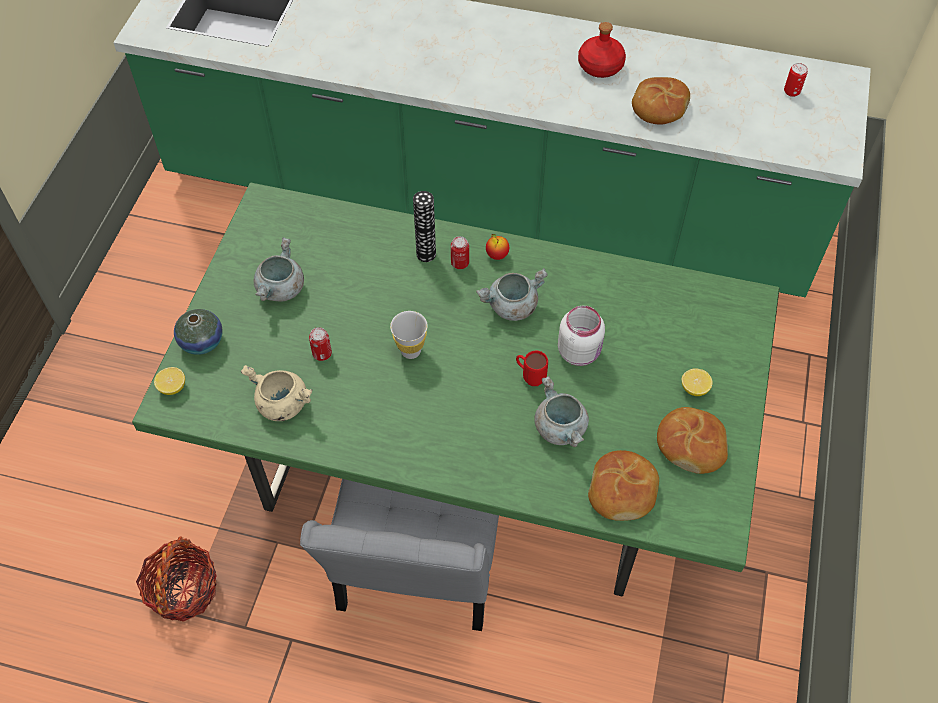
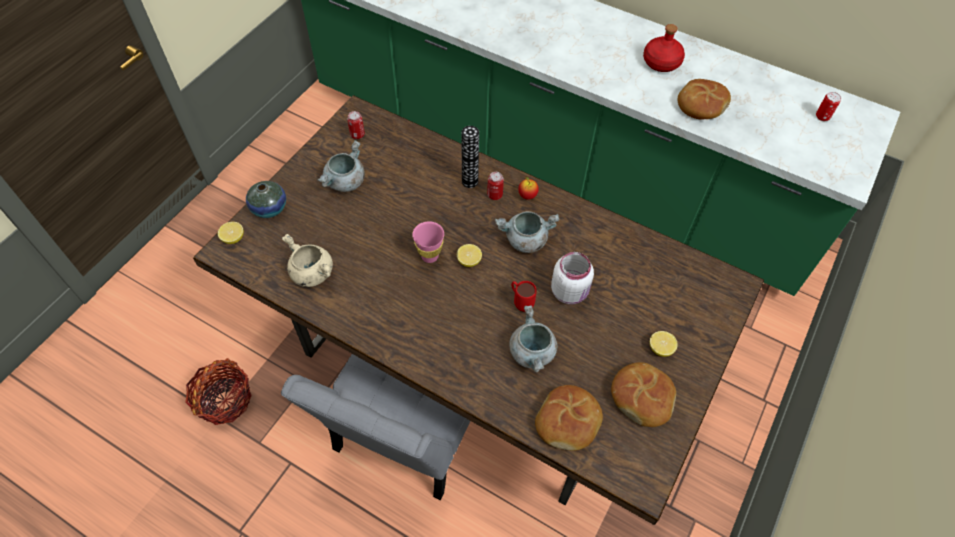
camera: 15 degrees right, 0 degrees up
green dining table [132,183,779,597] -> brown dining table [193,95,764,525]
can [309,327,332,361] -> can moved to [347,111,365,139]
white cup [390,311,428,359] -> pink cup [412,221,444,263]
none -> lemon [457,244,482,267]

